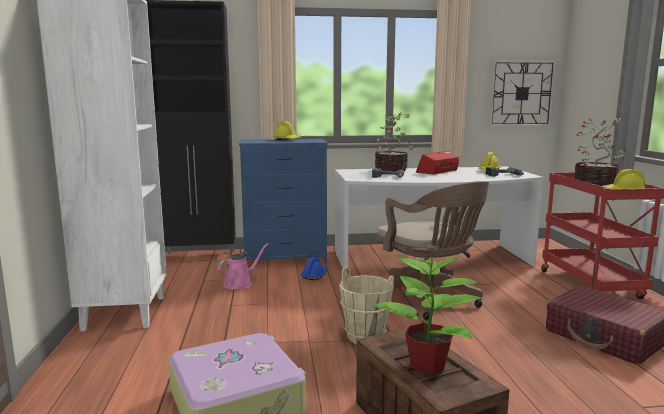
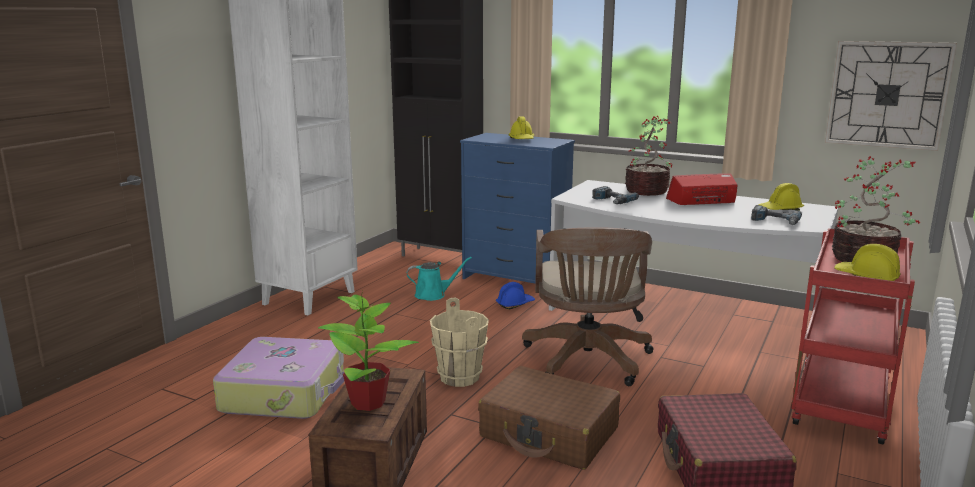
camera: 35 degrees right, 5 degrees up
pink watering can [218,243,268,290] -> turquoise watering can [407,257,472,301]
none -> brown suitcase [478,366,620,470]

